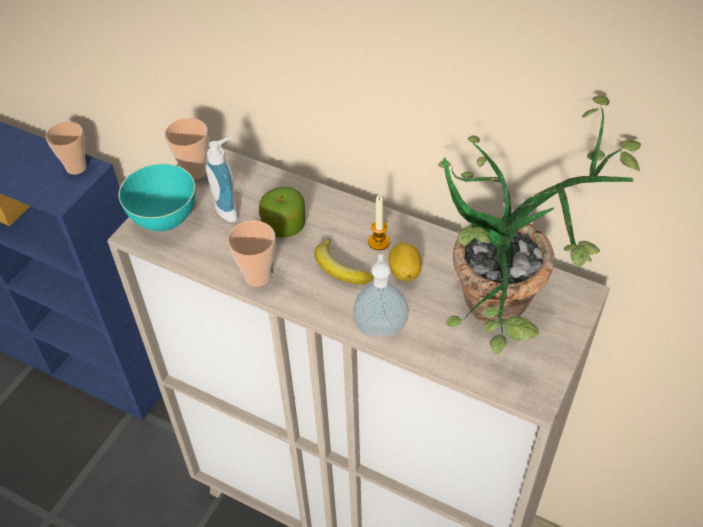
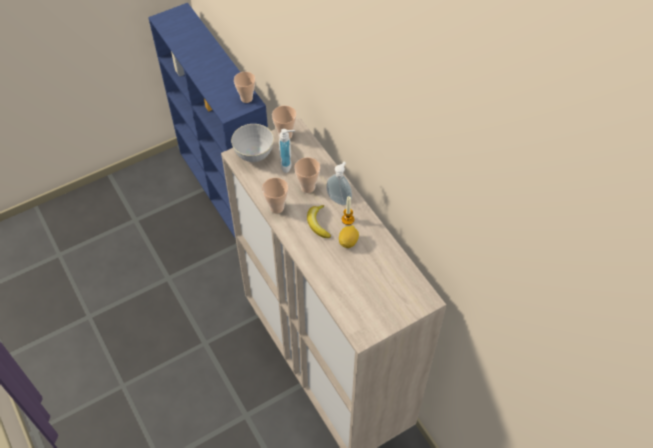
camera: 30 degrees right, 5 degrees up
turquoise bowl [118,163,195,231] -> grey bowl [231,124,274,162]
apple [259,187,305,238] -> cup [294,157,320,193]
soap dispenser [353,254,409,337] -> soap dispenser moved to [326,162,352,205]
potted plant [438,95,641,354] -> none

